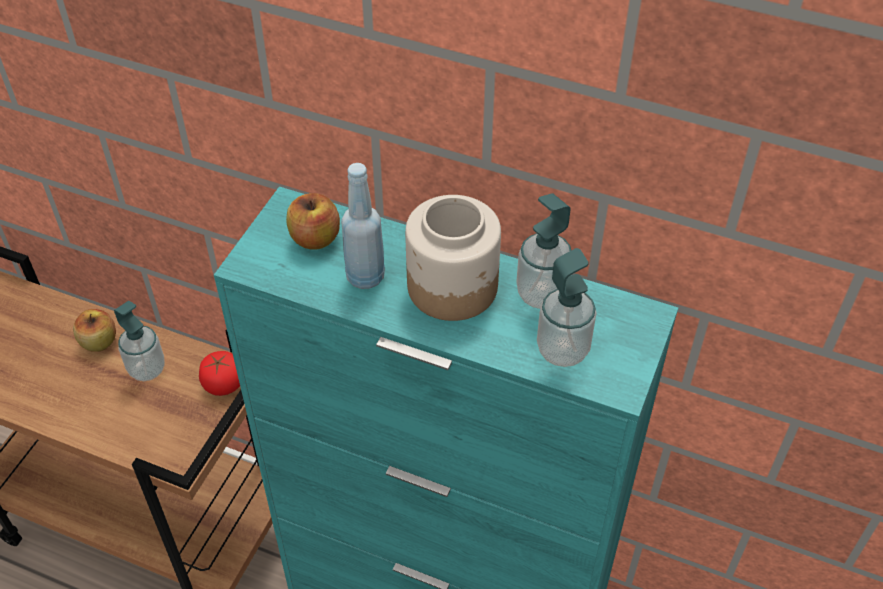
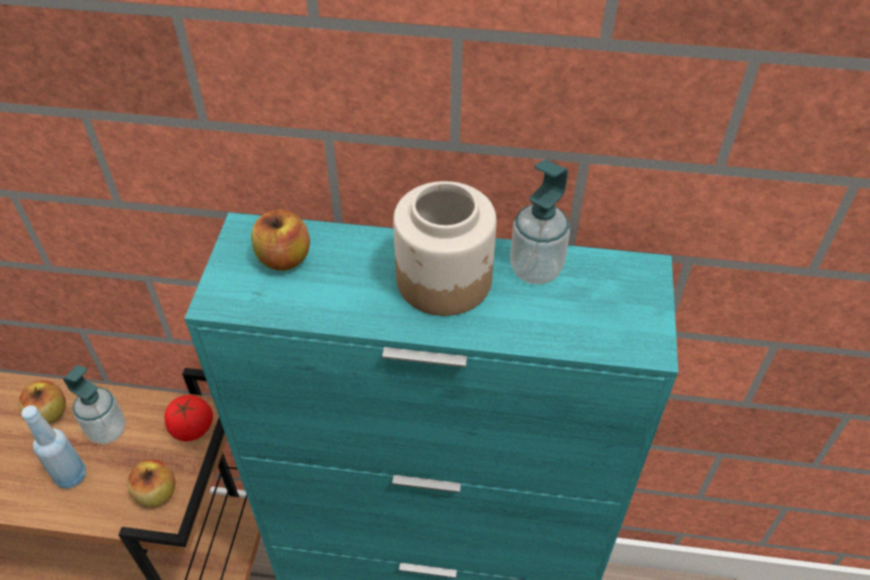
camera: 15 degrees left, 0 degrees up
blue bottle [341,163,385,289] -> blue bottle moved to [21,405,86,489]
soap dispenser [537,248,596,367] -> none
none -> apple [127,459,176,507]

